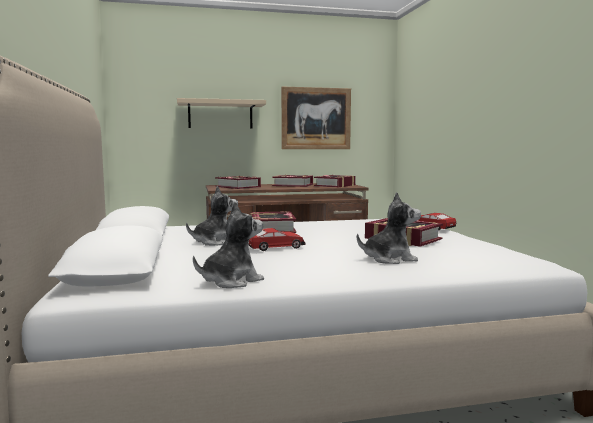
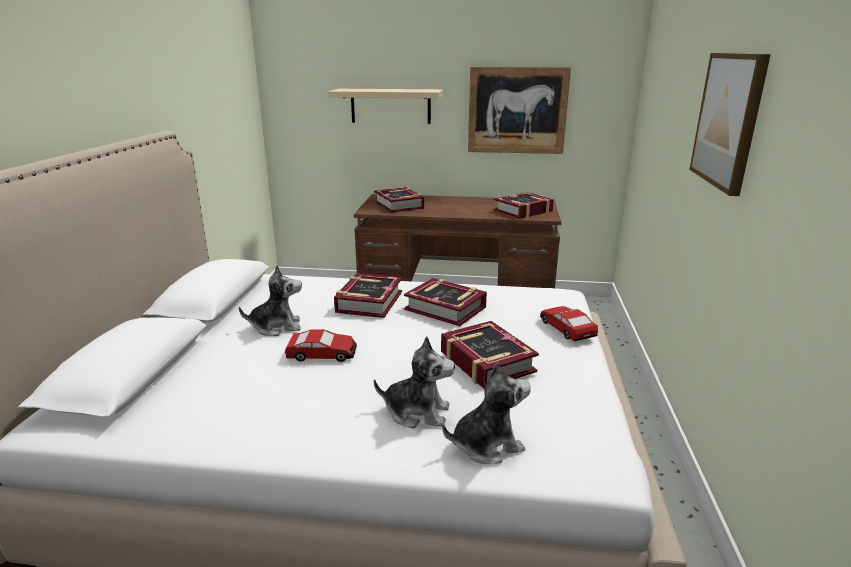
camera: 20 degrees right, 15 degrees up
plush toy [193,201,264,288] -> plush toy moved to [442,361,531,464]
book [272,175,313,187] -> book moved to [404,278,487,326]
none -> picture [689,53,771,196]

